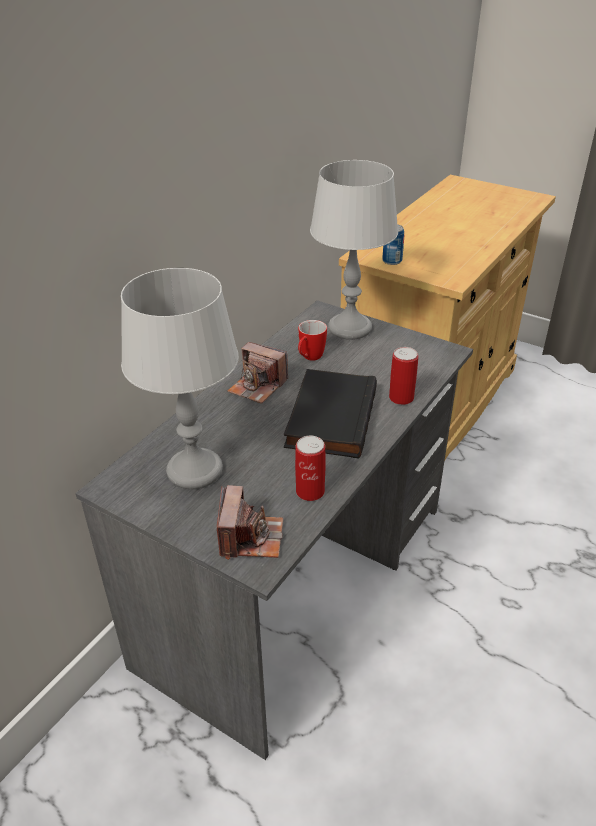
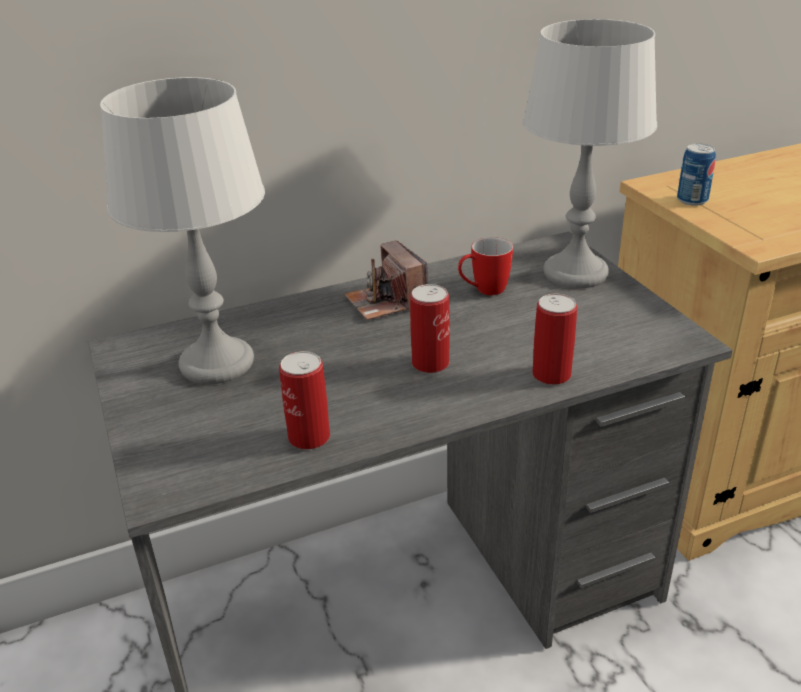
camera: 35 degrees right, 5 degrees down
camera [217,485,283,560] -> none
black book [284,369,377,459] -> can [410,284,450,373]

